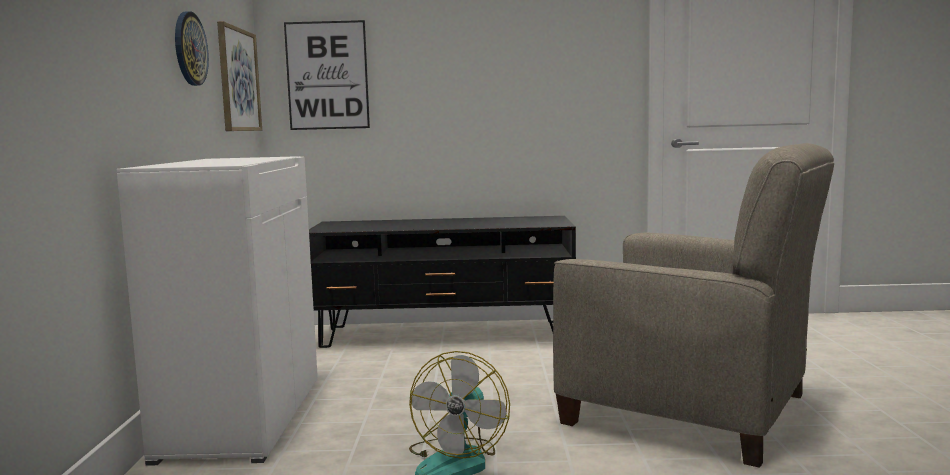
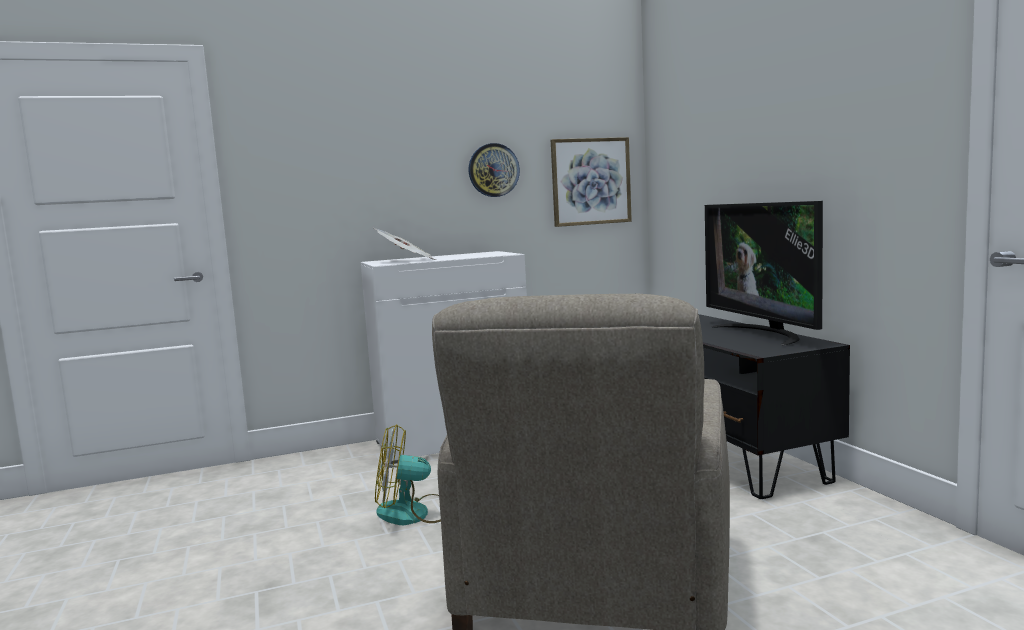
camera: 70 degrees right, 0 degrees up
picture [284,20,370,130] -> none
none -> newspaper [374,228,436,260]
none -> television [705,201,823,345]

